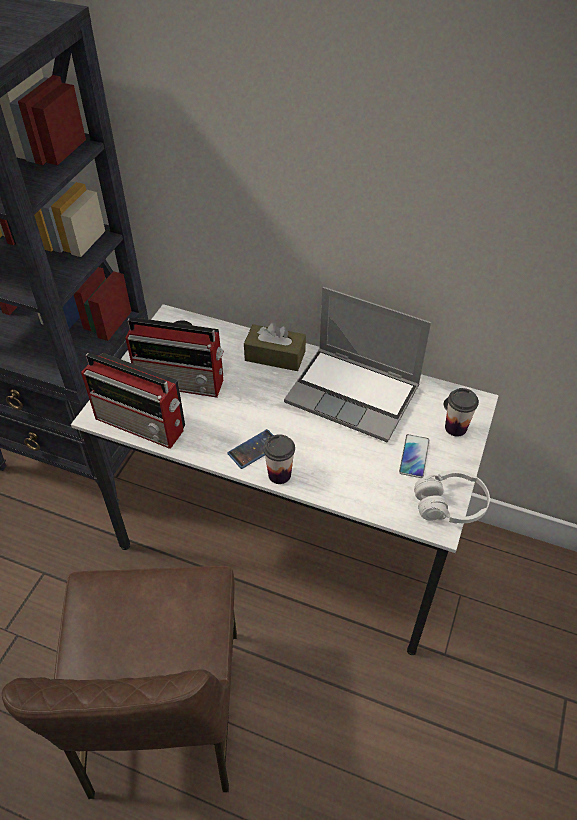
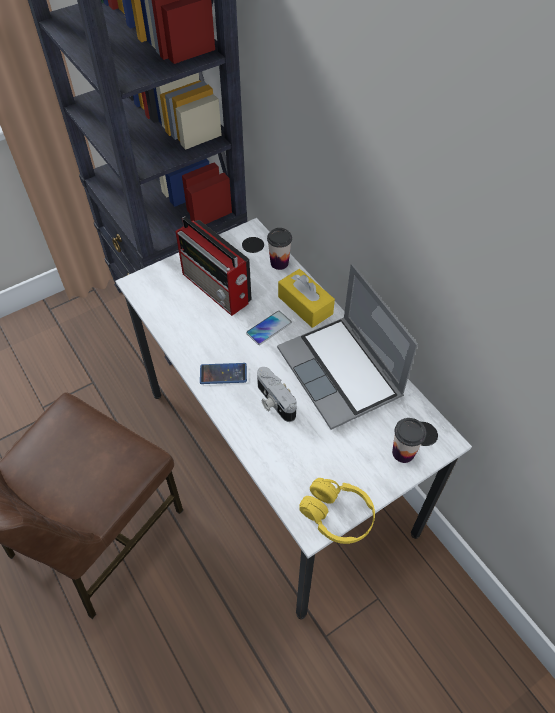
camera: 35 degrees right, 5 degrees up
radio [81,353,185,449] -> none
brown tissue box [244,322,306,371] -> yellow tissue box [278,269,335,328]
cup [263,434,295,484] -> cup moved to [267,228,292,270]
phone [399,434,430,478] -> phone moved to [246,311,292,345]
white headphones [414,470,490,524] -> yellow headphones [299,478,375,544]
none -> camera [257,367,297,422]

